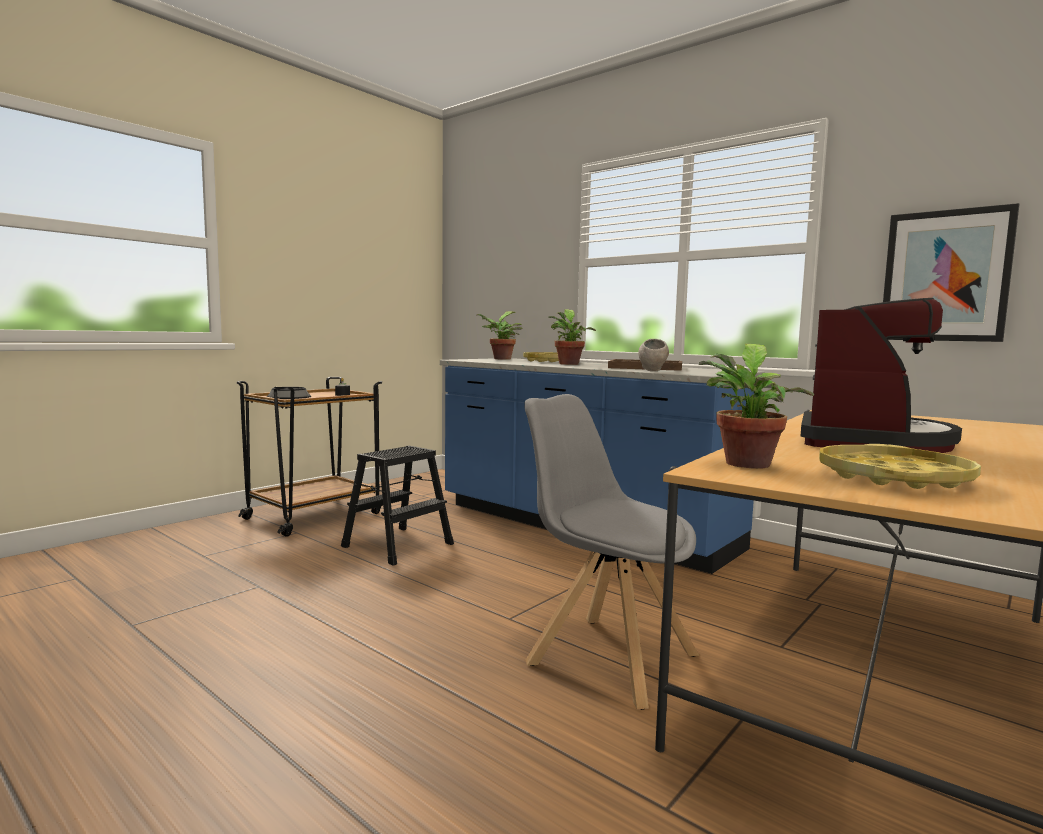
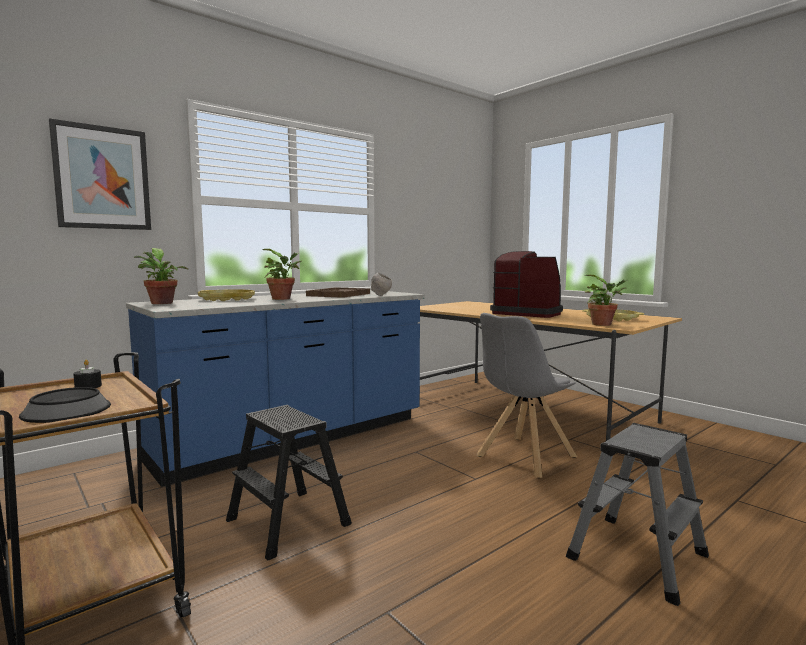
camera: 80 degrees left, 0 degrees up
picture [883,203,1020,342] -> picture moved to [49,118,151,230]
none -> grey step ladder [566,423,709,606]

